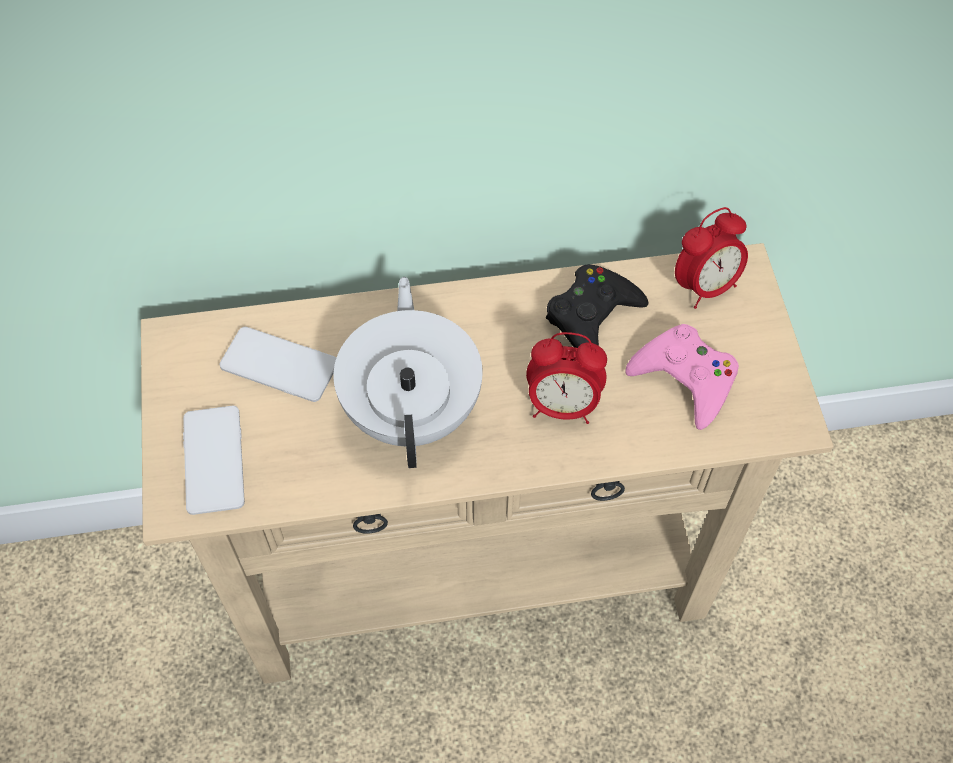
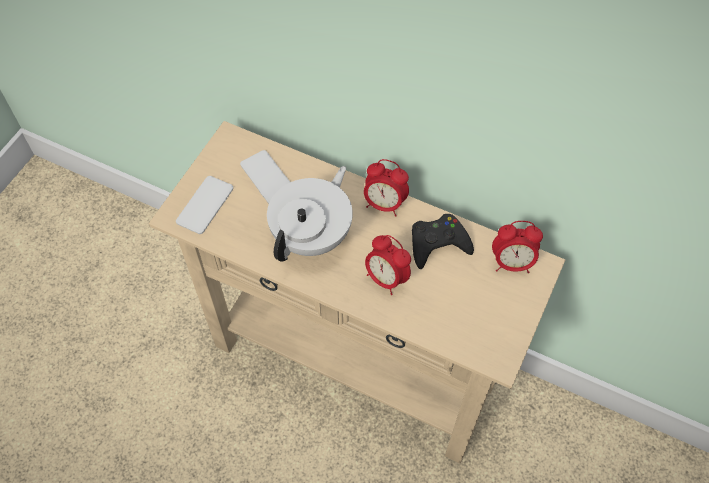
camera: 35 degrees right, 0 degrees up
pink game controller [625,324,739,430] -> none
none -> alarm clock [364,159,409,217]

